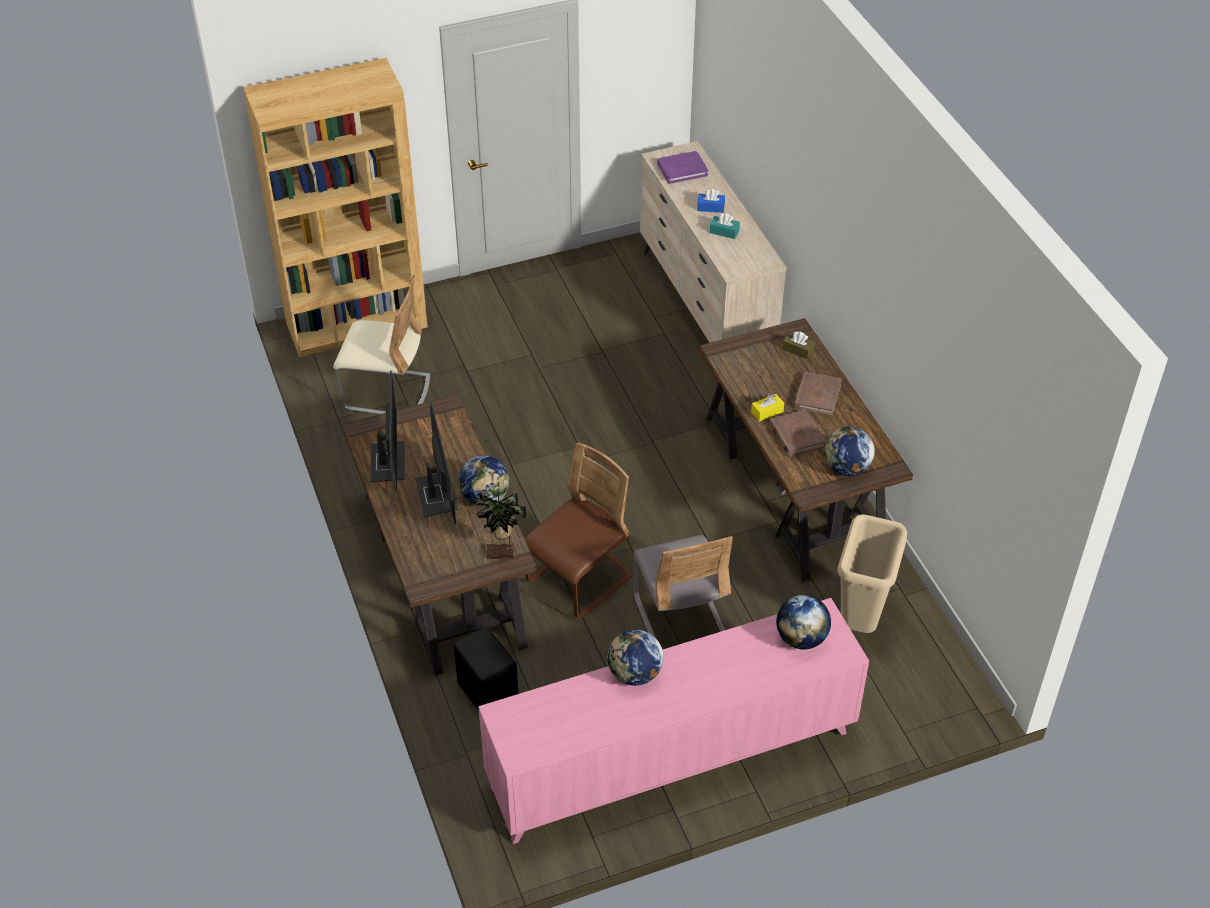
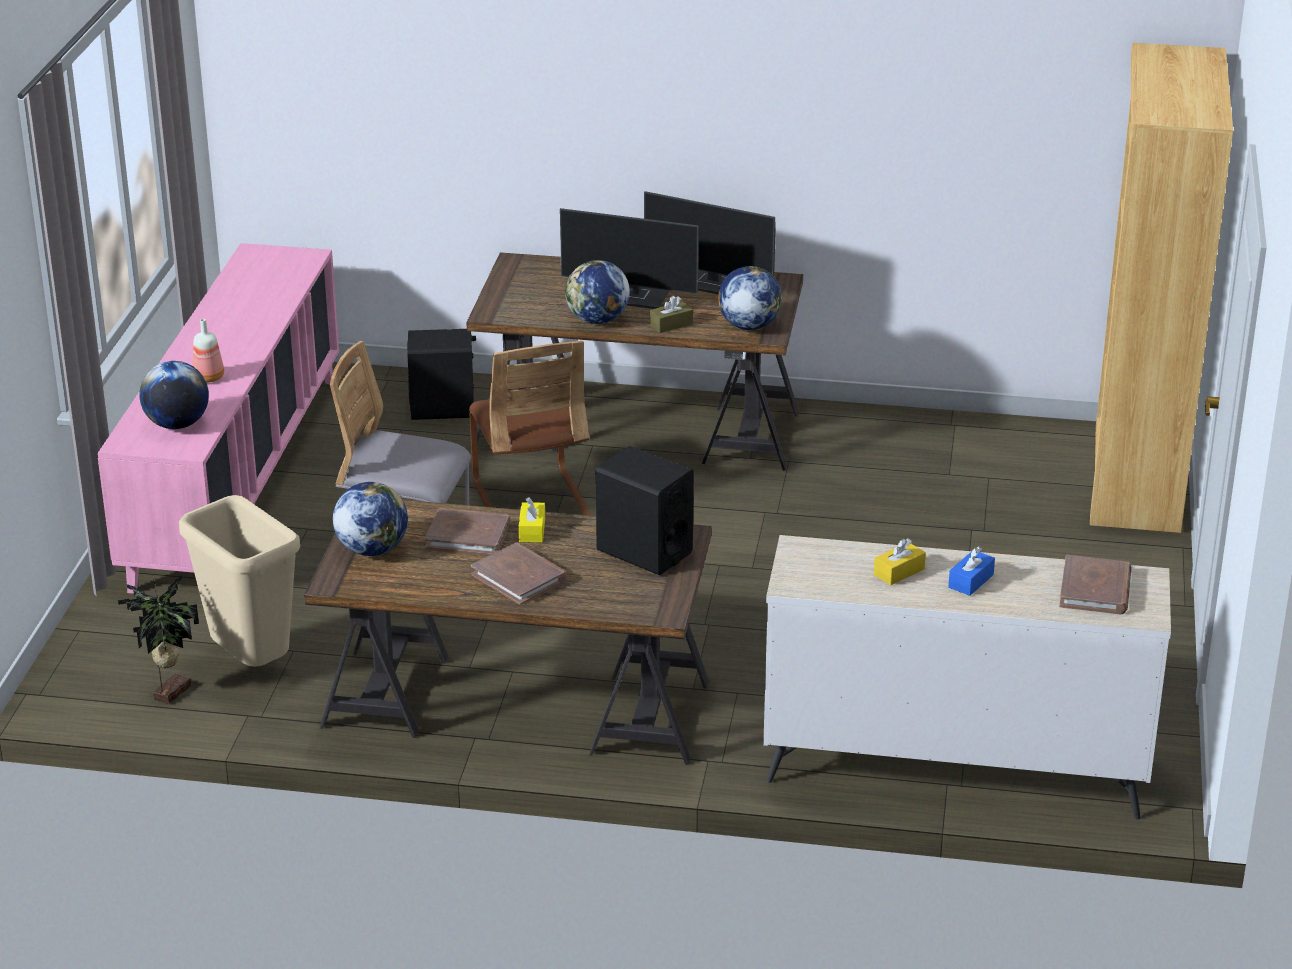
camera: 120 degrees right, 15 degrees down
beige chair [333,275,431,415] -> none
potted plant [469,488,526,559] -> potted plant moved to [118,575,199,704]
globe [607,630,663,686] -> globe moved to [718,266,782,330]
purple book [657,151,708,184] -> brown book [1059,555,1132,615]
turquoise tissue box [710,213,740,239] -> yellow tissue box [874,538,926,585]
brown tissue box [782,331,815,359] -> brown tissue box moved to [650,296,693,333]
none -> bottle [192,319,224,382]
none -> black speaker [595,446,694,575]

